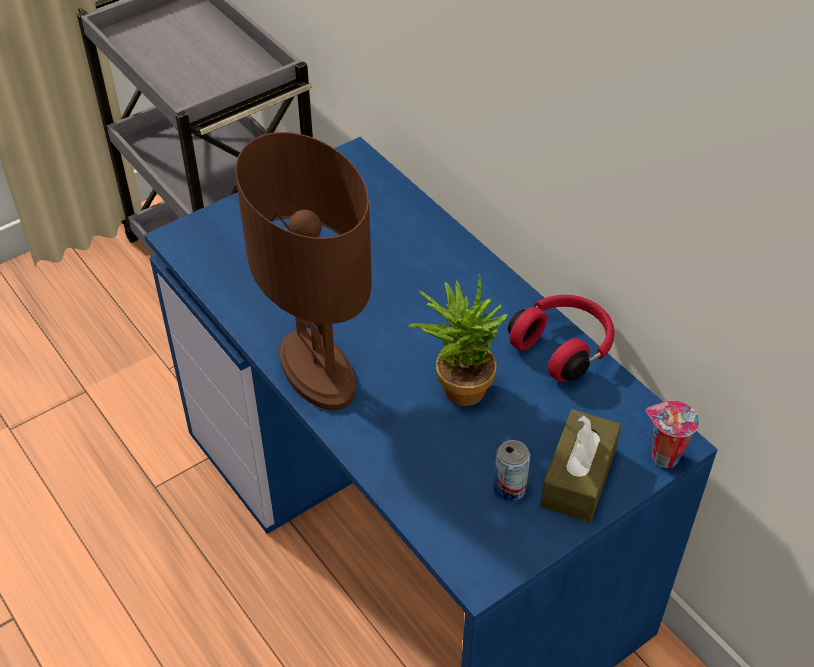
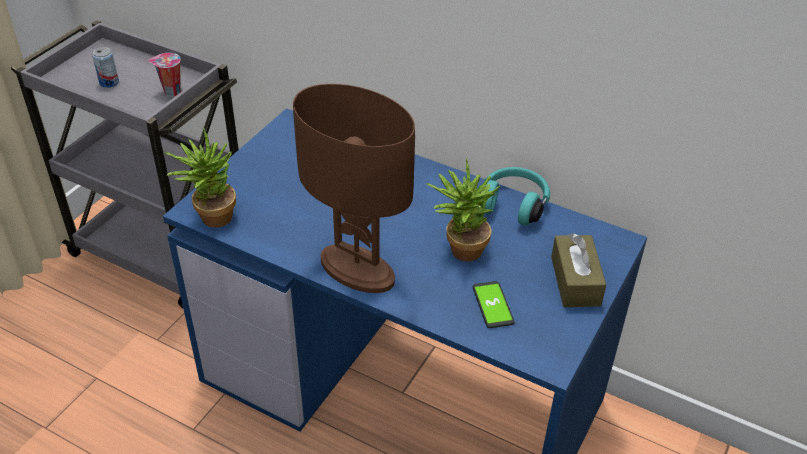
camera: 25 degrees left, 5 degrees down
can [493,440,530,502] -> can moved to [92,47,119,88]
red headphones [508,295,615,381] -> turquoise headphones [484,167,550,226]
cup [646,401,699,468] -> cup moved to [148,53,181,97]
none -> potted plant [164,128,236,228]
none -> phone [472,281,515,328]

